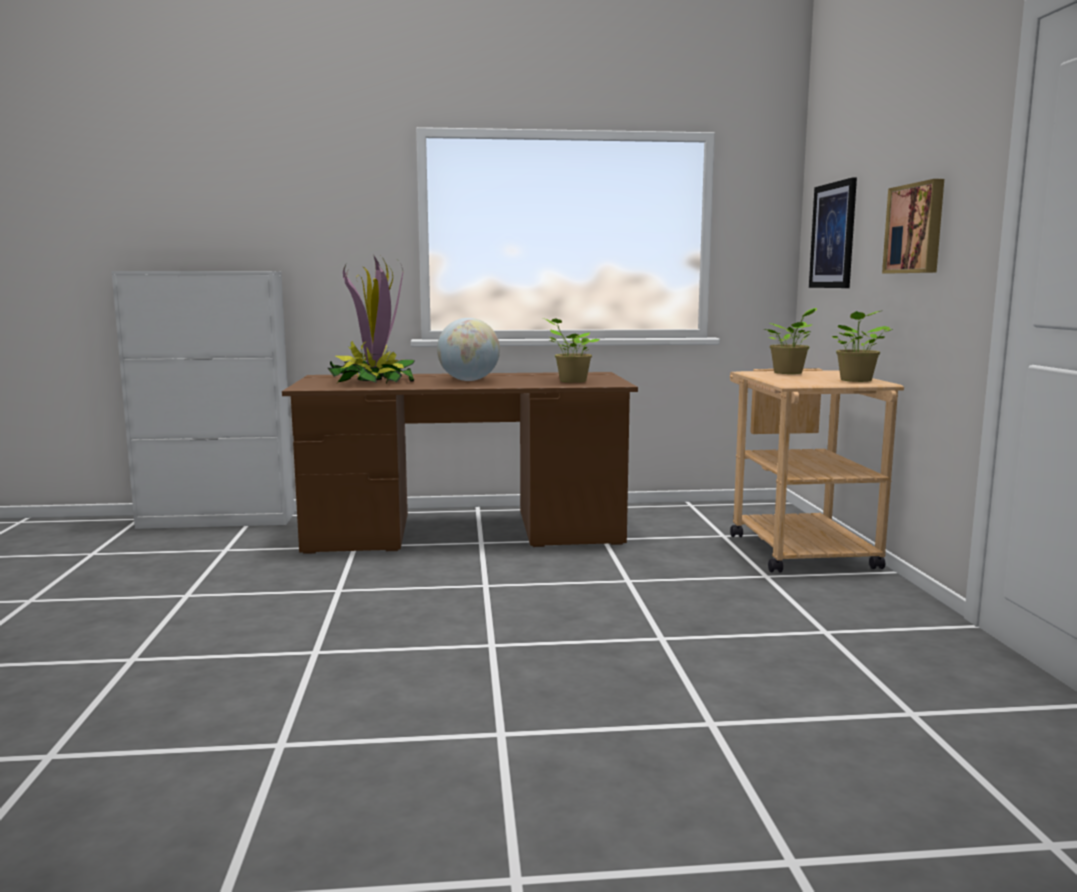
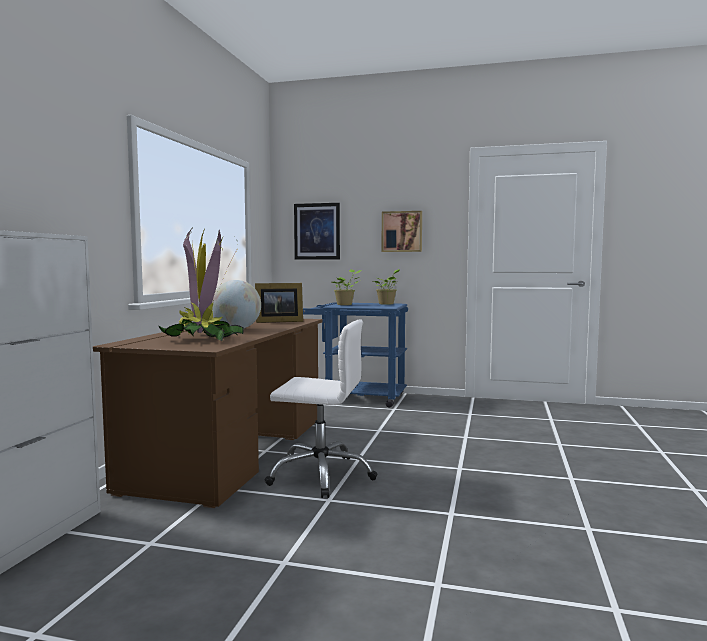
camera: 70 degrees left, 5 degrees down
potted plant [543,318,600,383] -> picture frame [255,283,303,323]
beige cart [730,368,904,572] -> blue cart [303,302,408,408]
none -> white office chair [265,320,378,498]

